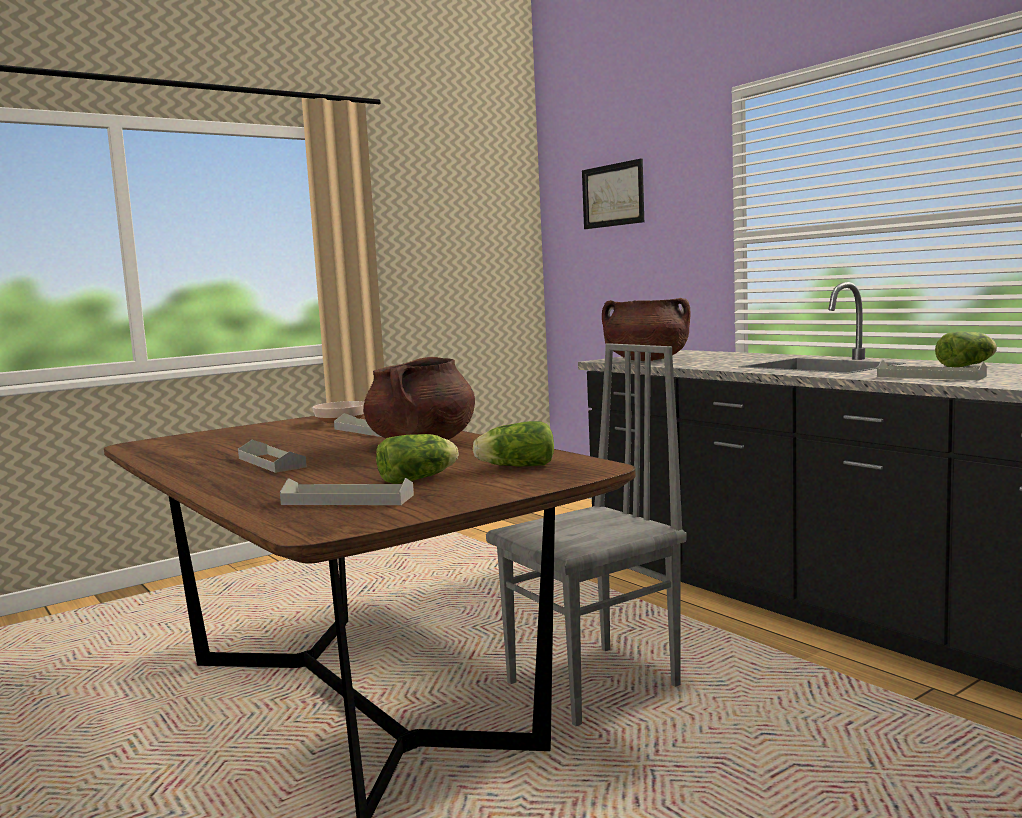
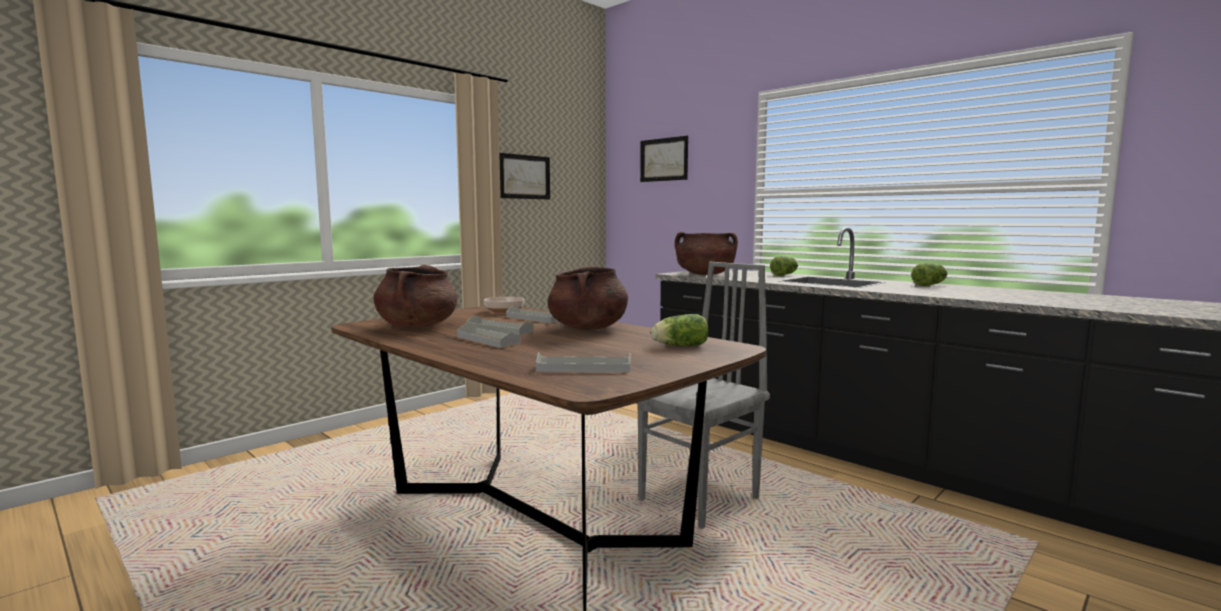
camera: 10 degrees left, 0 degrees up
lettuce [376,434,458,484] -> lettuce moved to [770,256,798,276]
grey tray [877,360,987,380] -> grey tray moved to [467,315,534,335]
none -> brown cooking pot [374,265,457,328]
none -> picture [499,153,550,200]

